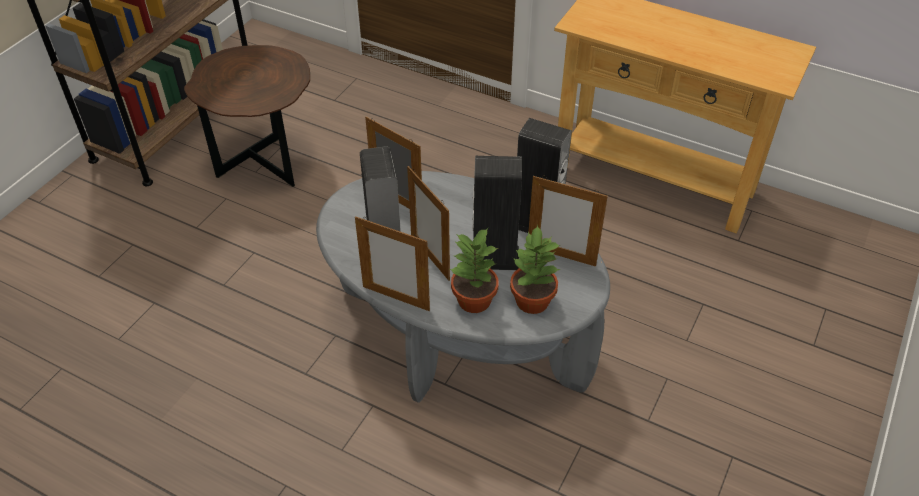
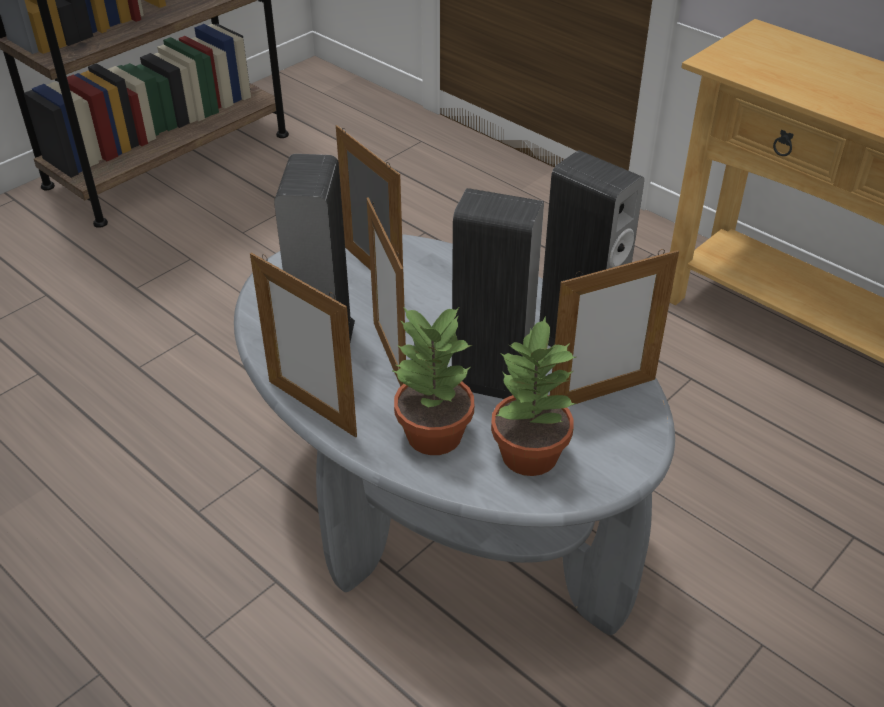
camera: 15 degrees right, 5 degrees down
brown side table [184,45,310,187] -> none
picture frame [528,176,608,267] -> picture frame turned 60 degrees counterclockwise [550,249,679,405]

